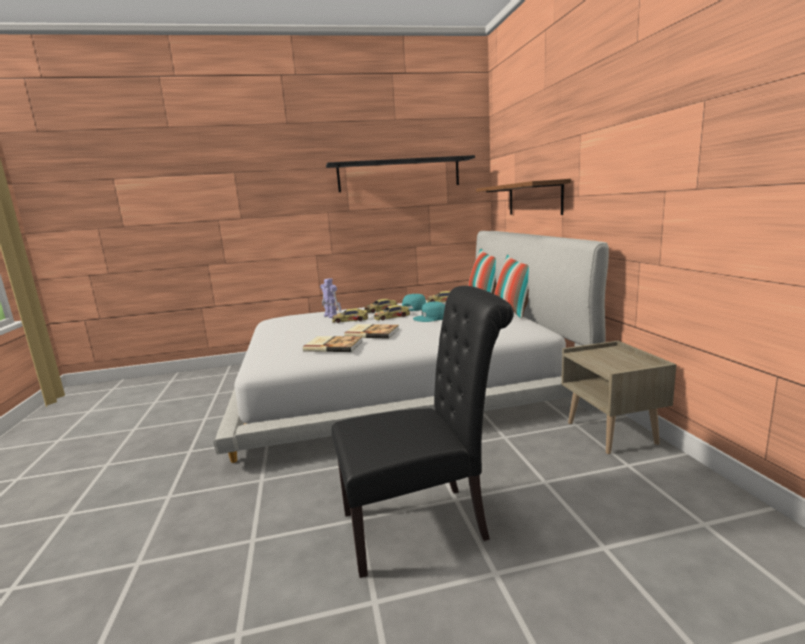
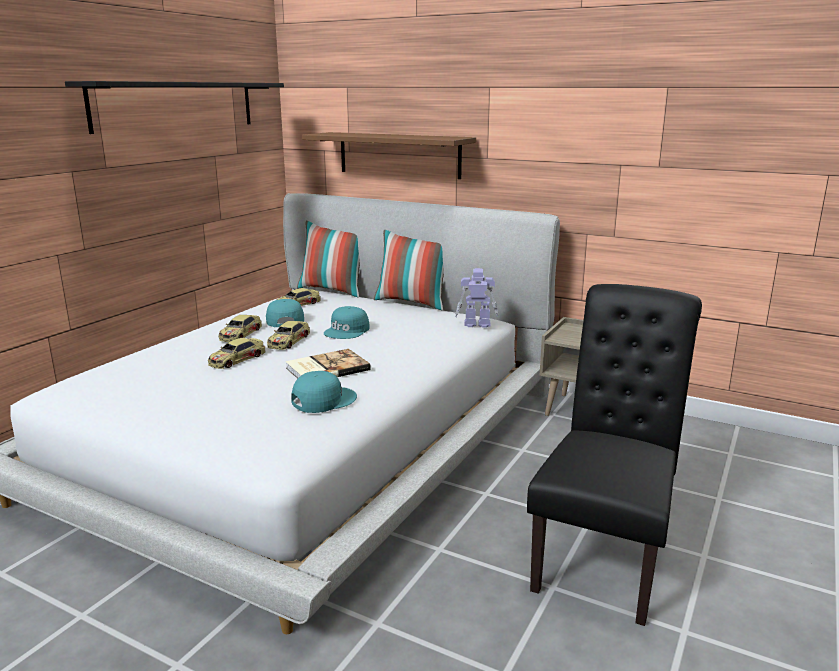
camera: 50 degrees left, 5 degrees up
book [303,336,363,352] -> turquoise cap [291,371,357,413]
toy robot [320,278,341,318] -> toy robot moved to [455,268,498,328]

